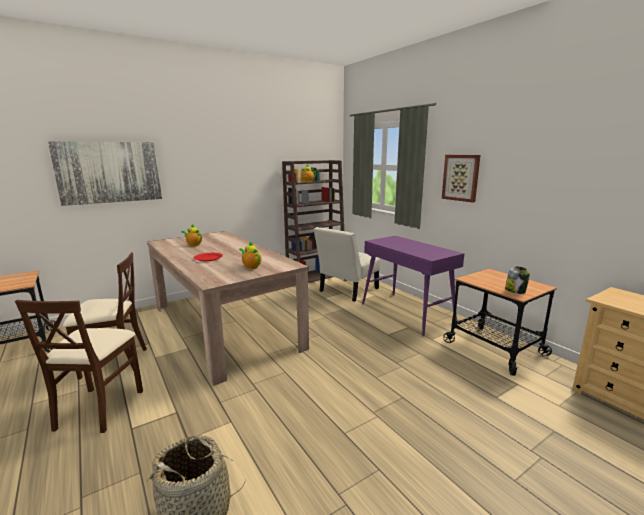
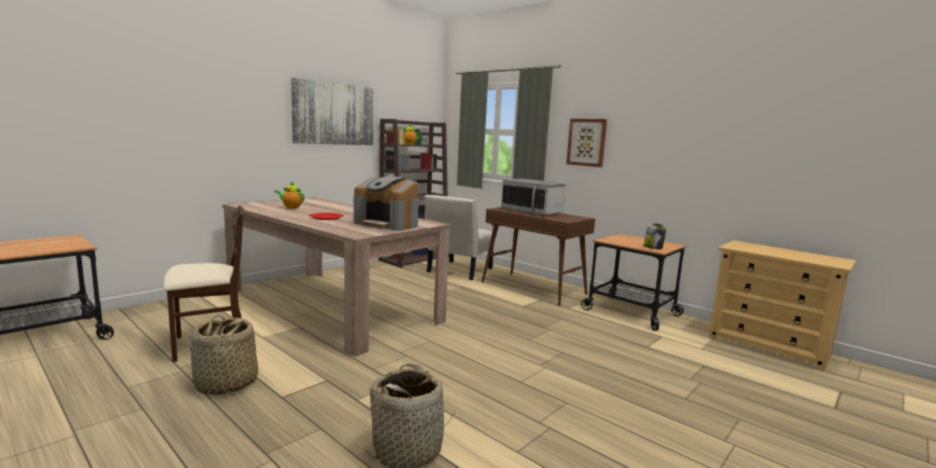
camera: 15 degrees left, 5 degrees down
beige chair [15,300,143,433] -> basket [190,315,258,395]
picture [48,141,162,206] -> picture moved to [291,78,374,145]
teapot [239,241,262,269] -> coffee machine [354,176,419,231]
purple console table [362,236,465,336] -> brown console table [482,207,595,306]
none -> microwave [501,179,566,215]

